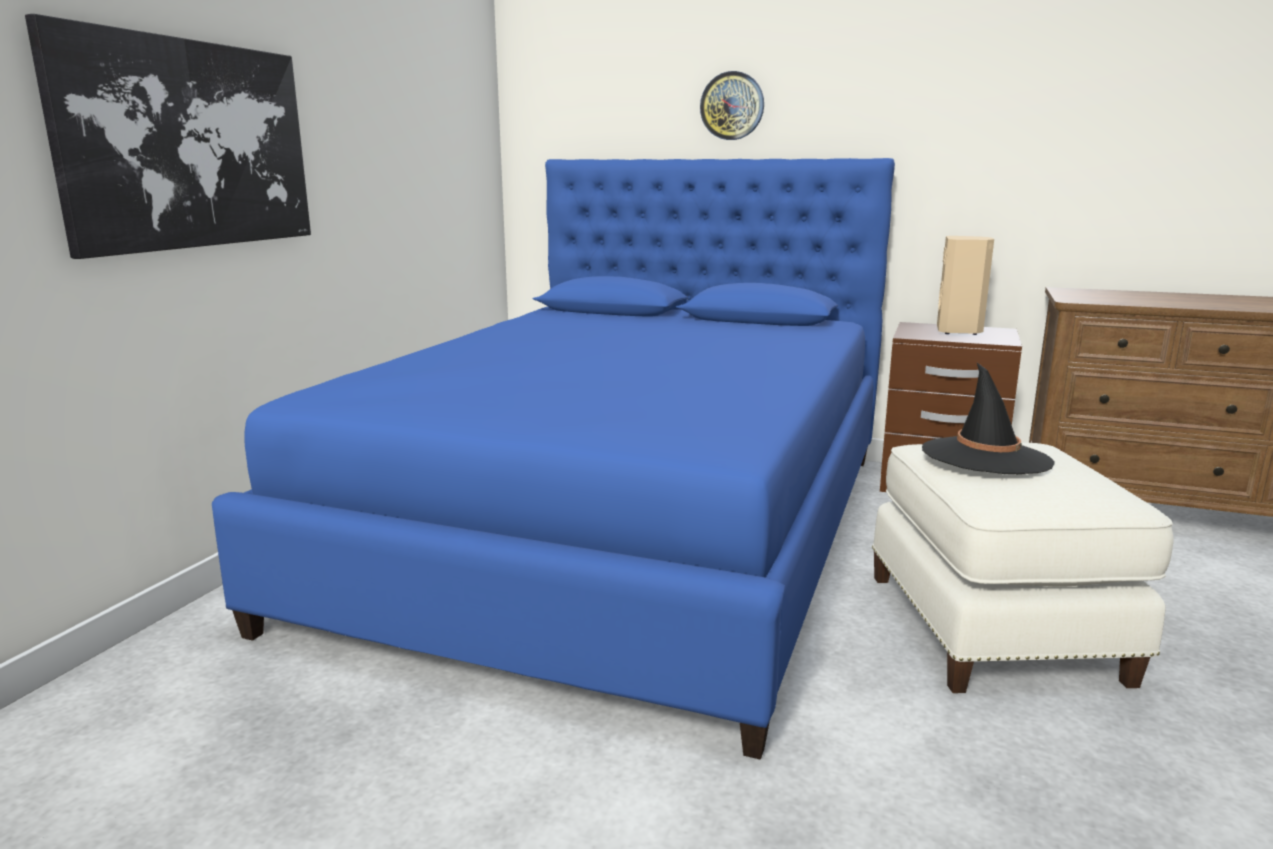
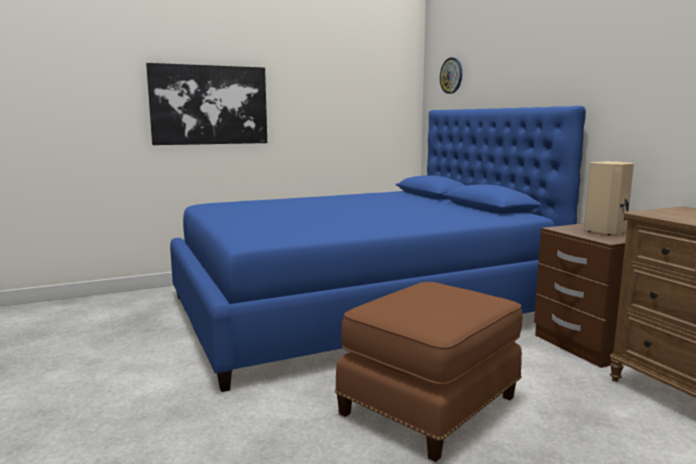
camera: 45 degrees right, 5 degrees down
wall clock [700,71,764,140] -> wall clock moved to [440,57,462,94]
white ottoman [872,443,1173,693] -> brown ottoman [335,282,523,462]
black hat [922,363,1055,474] -> none

